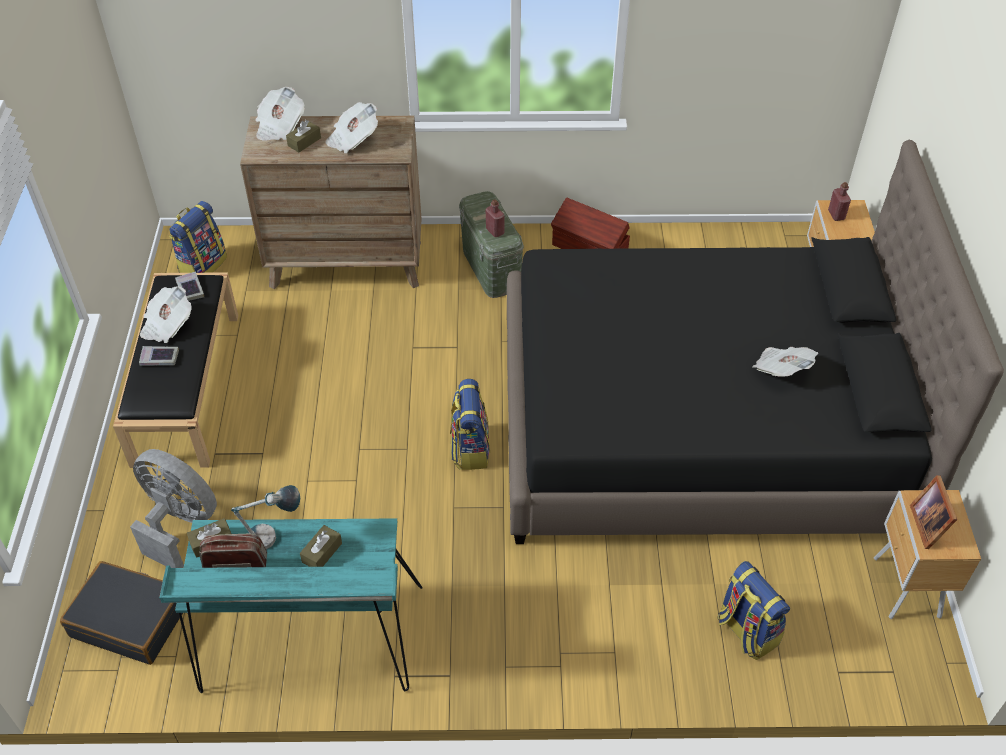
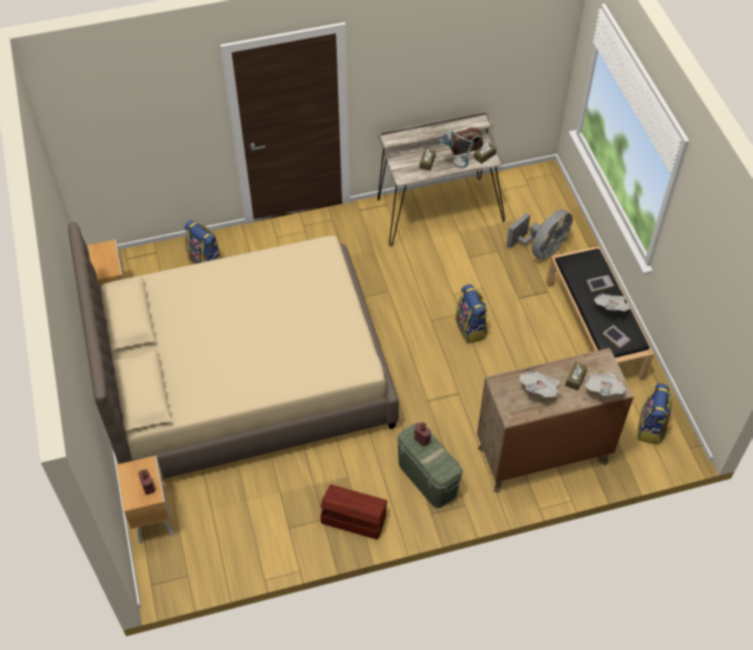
camera: 165 degrees right, 5 degrees up
black suitcase [60,561,183,665] -> none
grey fan [130,449,217,568] -> grey fan turned 60 degrees counterclockwise [506,209,573,260]
turquoise desk [159,518,423,693] -> beige desk [377,111,505,246]
backpack [450,379,490,470] -> backpack moved to [456,284,487,344]
black bed [507,140,1004,544] -> beige bed [68,222,399,479]
newspaper [753,347,818,377] -> none
picture frame [910,475,957,549] -> none

